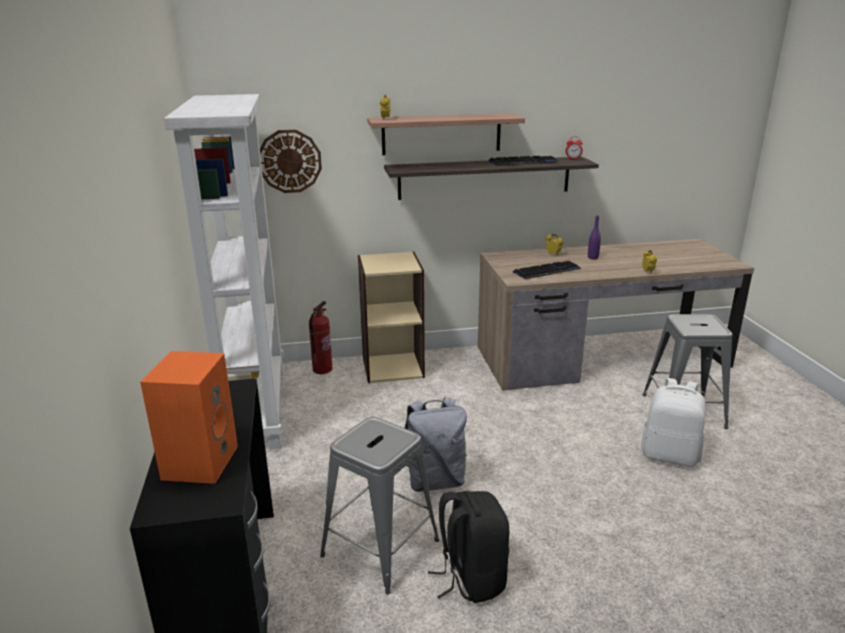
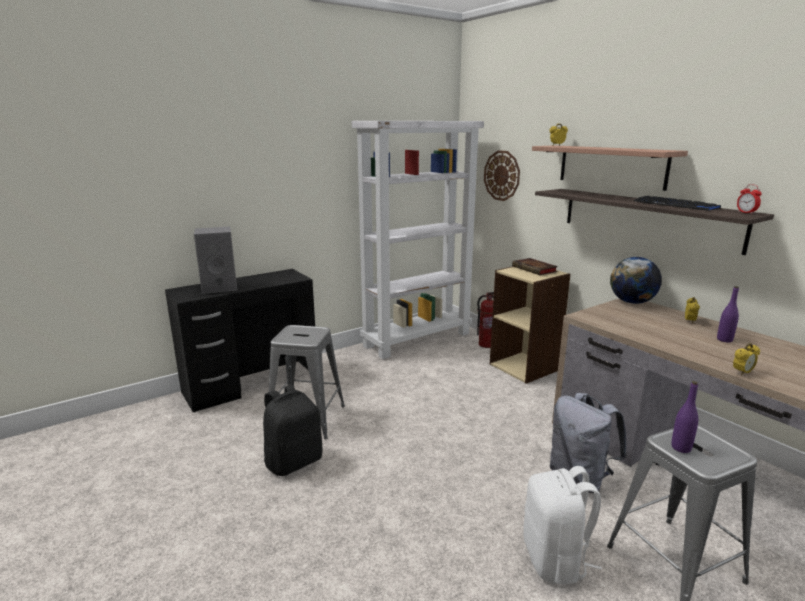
camera: 65 degrees right, 5 degrees down
orange speaker [140,351,238,484] -> grey speaker [194,226,237,294]
grey backpack [405,397,467,492] -> grey backpack moved to [550,393,627,493]
keyboard [513,261,581,279] -> none
none -> book [512,258,558,275]
none -> globe [610,257,662,304]
none -> purple bottle [671,381,698,453]

